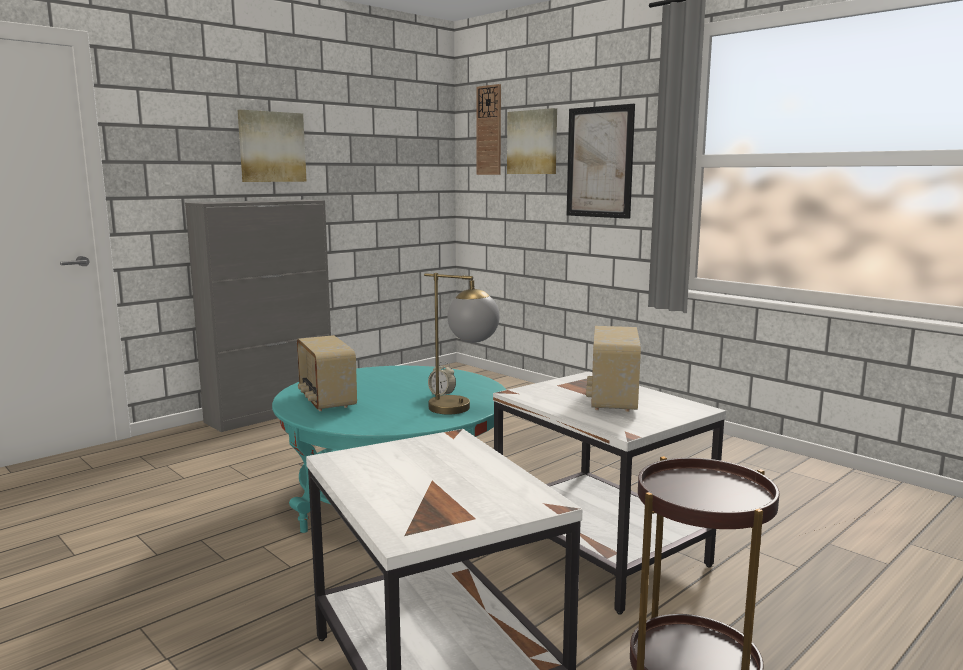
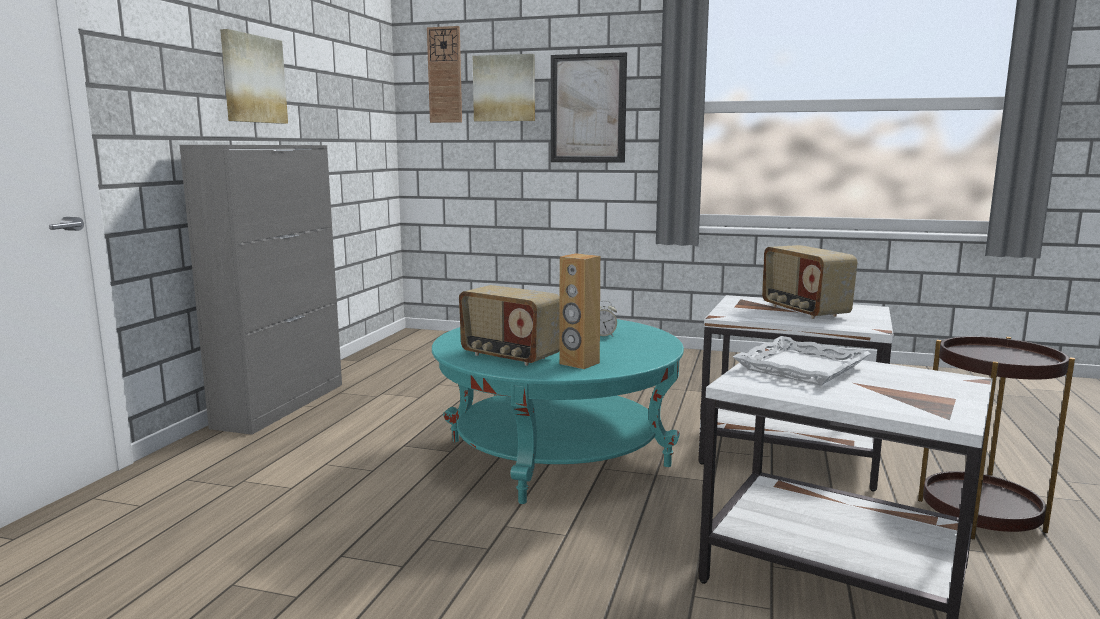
camera: 30 degrees left, 0 degrees up
table lamp [424,273,499,414] -> none
none -> brown speaker [559,253,600,369]
none -> white tray [733,336,871,385]

